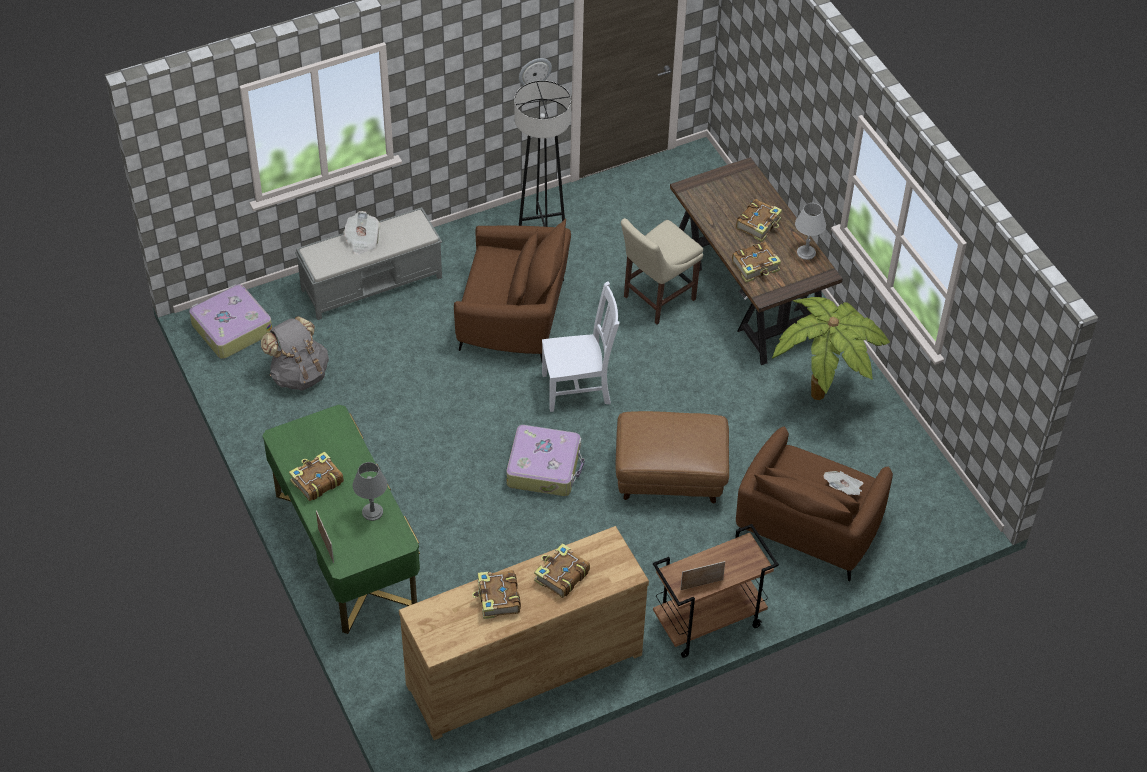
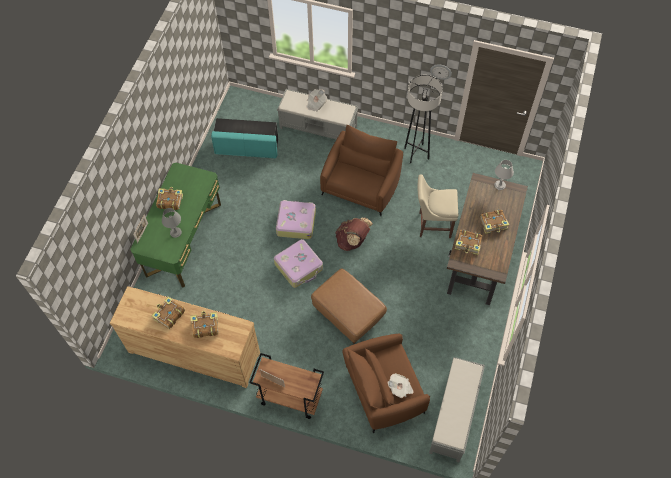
camera: 45 degrees right, 10 degrees up
suitcase [189,284,272,359] -> suitcase moved to [276,200,316,239]
grey backpack [261,316,329,391] -> turquoise ottoman [211,118,278,158]
brown armchair [454,218,571,362] -> brown armchair turned 120 degrees counterclockwise [320,125,403,216]
white chair [542,281,619,412] -> brown backpack [335,217,373,251]
potted plant [772,297,890,400] -> none
grey table lamp [795,203,826,260] -> grey table lamp moved to [495,160,514,190]
none -> grey bench [429,357,485,462]

